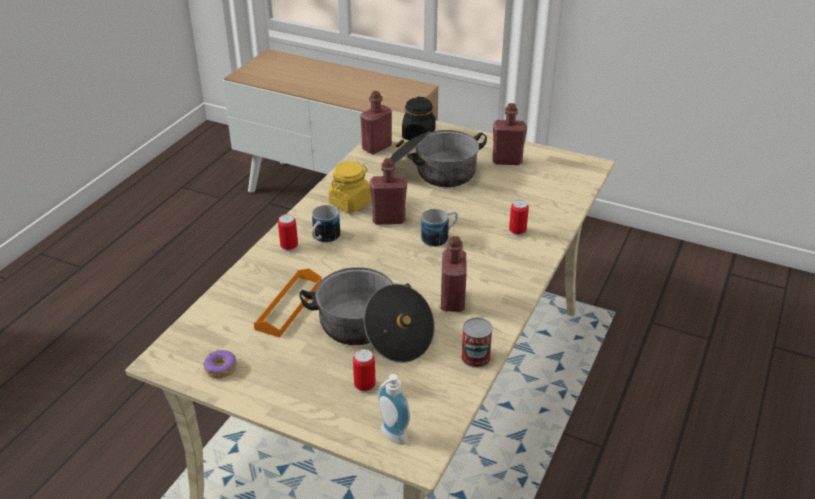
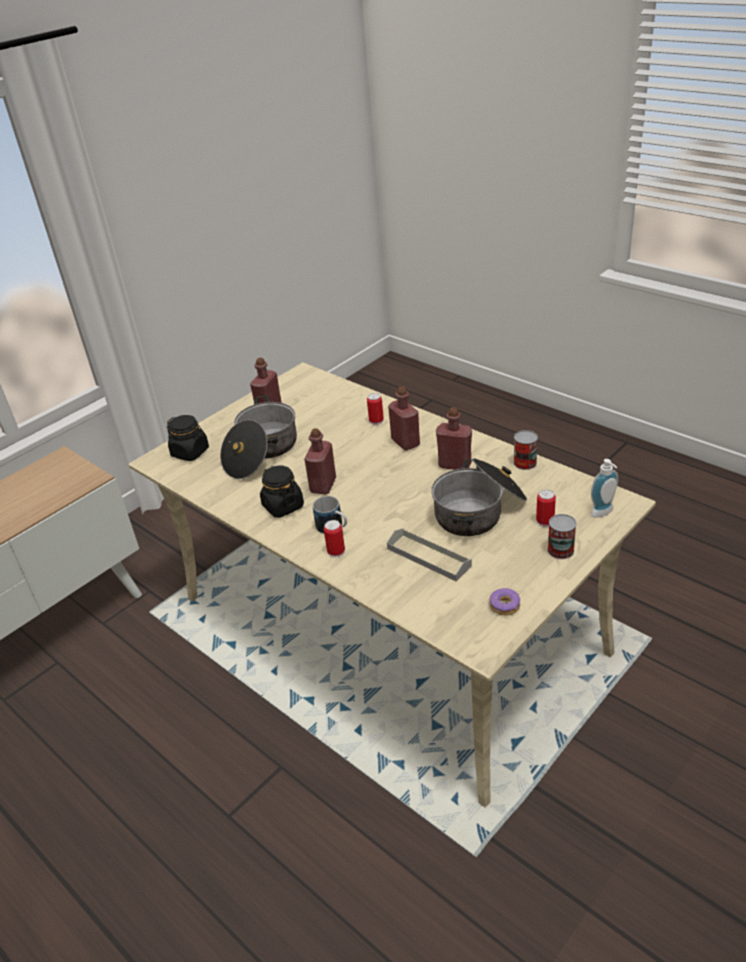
camera: 70 degrees left, 0 degrees up
orange tray [254,268,322,337] -> grey tray [387,528,472,582]
yellow jar [329,162,371,213] -> black jar [260,466,304,518]
red bottle [360,91,392,154] -> red bottle moved to [388,386,420,451]
mug [421,209,458,247] -> none
none -> can [547,514,576,559]

